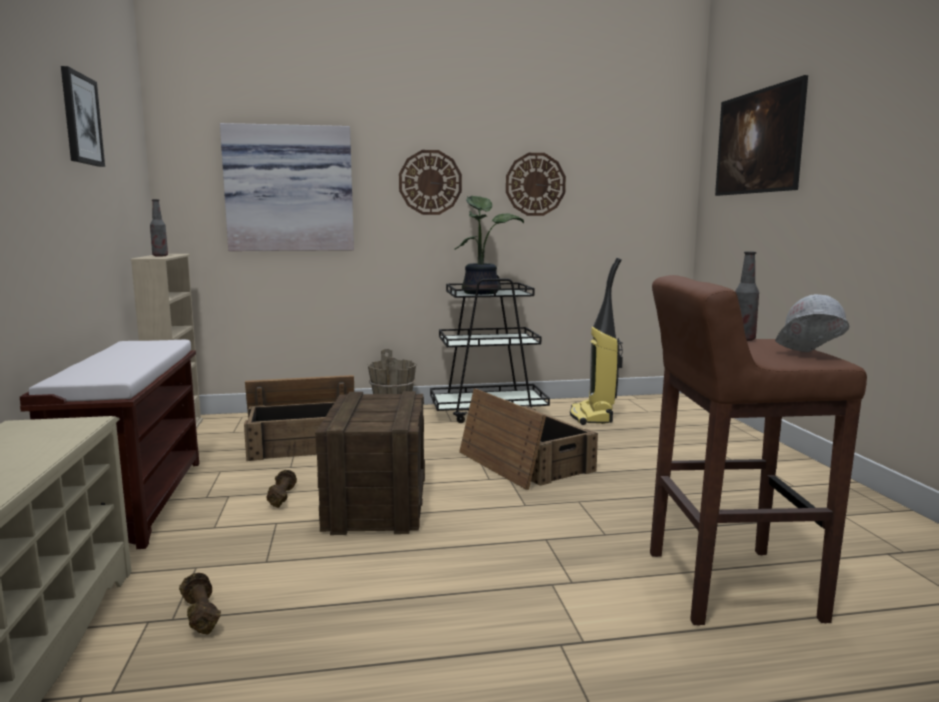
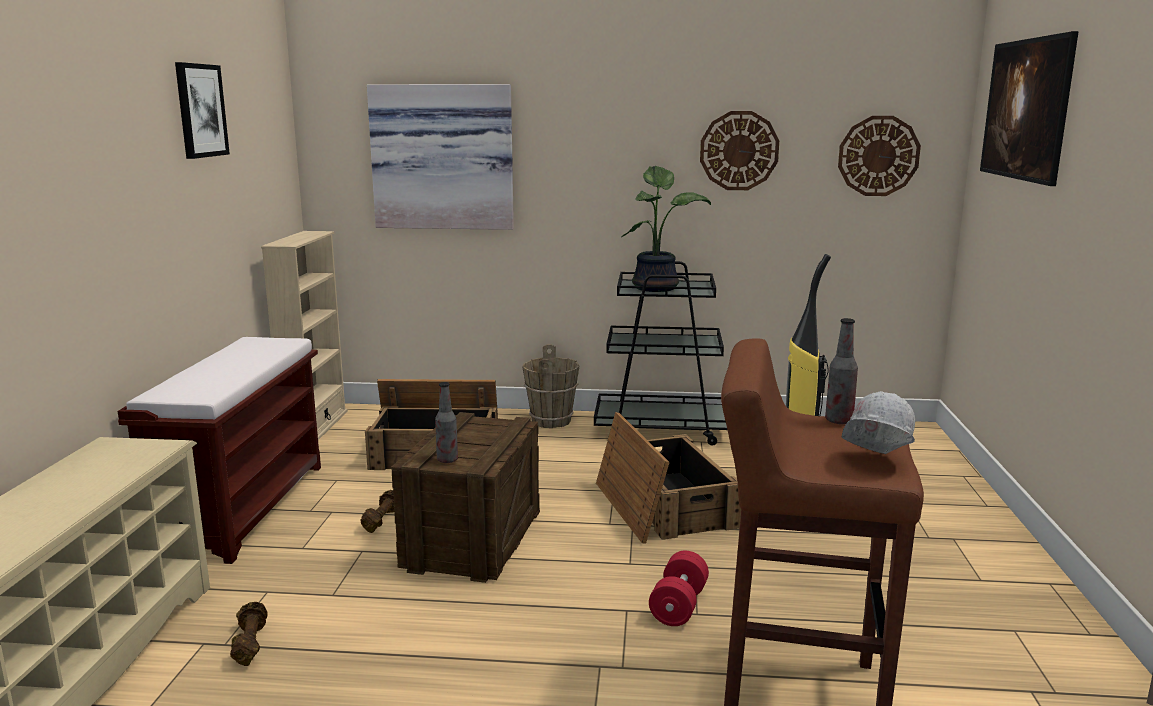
camera: 15 degrees right, 5 degrees up
bottle [150,199,168,256] -> bottle moved to [435,382,458,463]
wall clock [399,150,462,215] -> wall clock moved to [838,116,921,196]
none -> red dumbbell [649,551,709,626]

